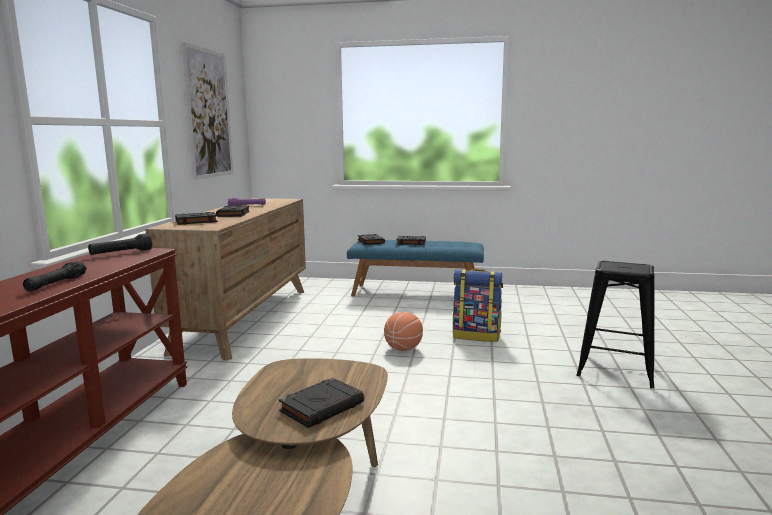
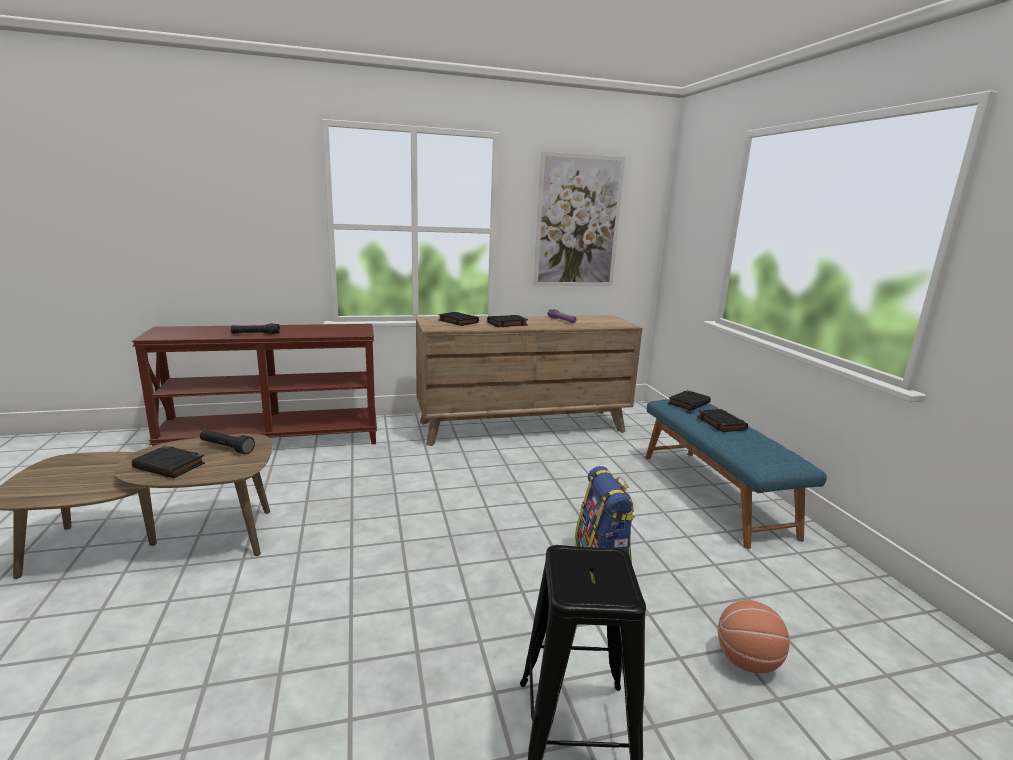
camera: 65 degrees right, 5 degrees up
black flashlight [88,233,152,255] -> black flashlight moved to [200,430,255,454]
basketball [384,312,423,351] -> basketball moved to [718,600,789,673]

